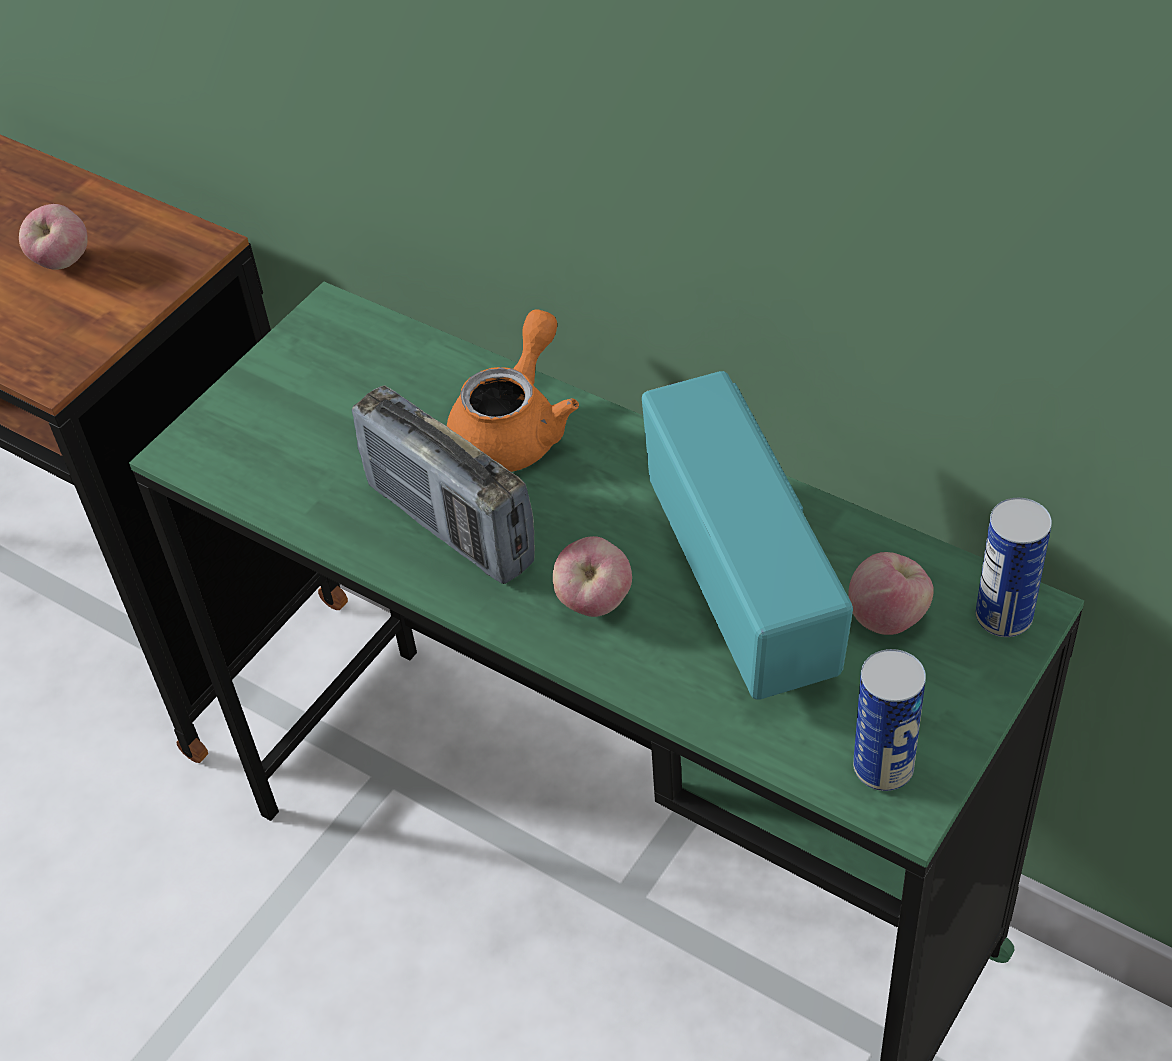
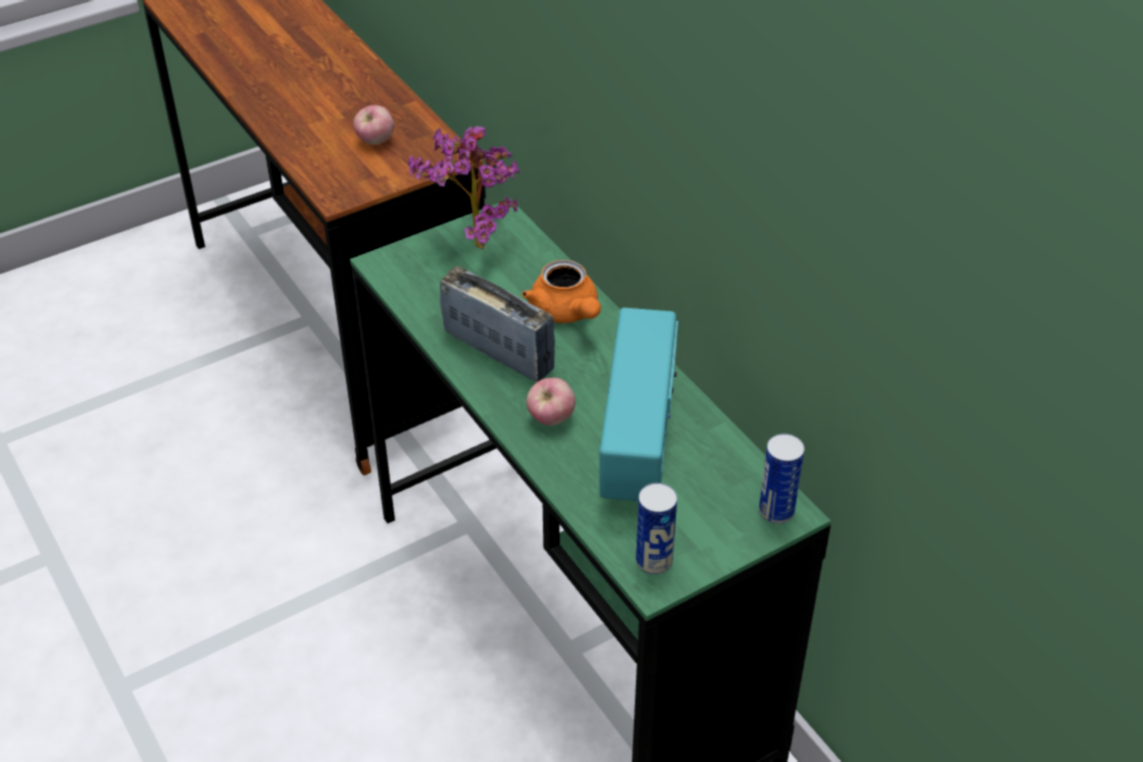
camera: 20 degrees right, 5 degrees down
radio [352,386,535,584] -> radio turned 150 degrees clockwise [440,266,555,382]
orange teapot [447,309,579,472] -> orange teapot turned 105 degrees clockwise [522,260,601,323]
apple [848,552,934,635] -> none
none -> potted plant [408,126,520,249]

